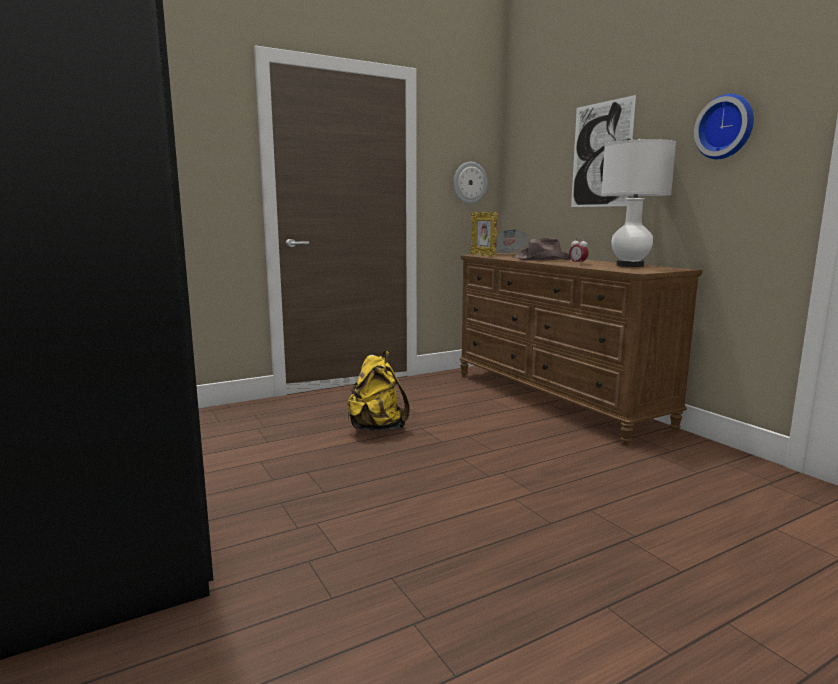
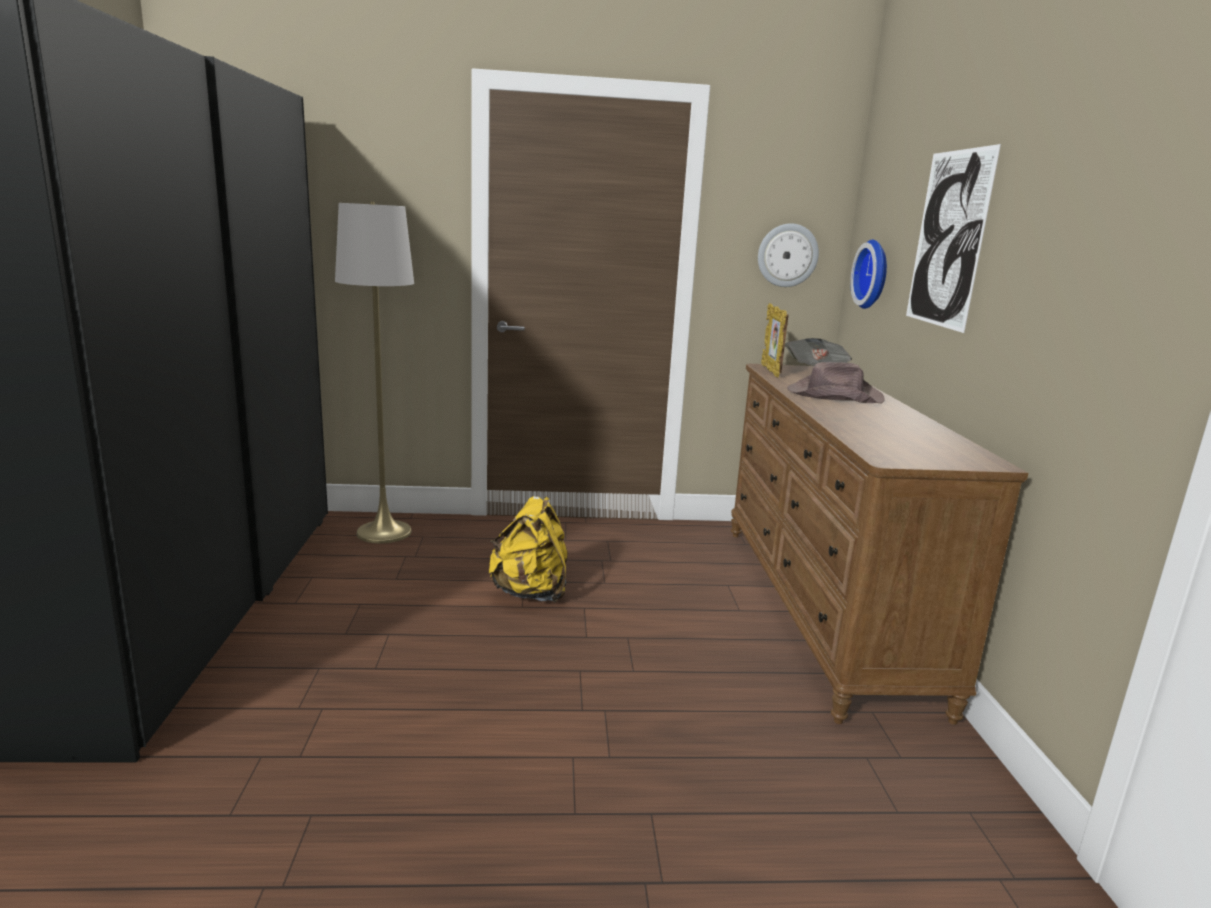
camera: 25 degrees right, 5 degrees up
alarm clock [569,238,589,265] -> none
white table lamp [601,138,676,267] -> none
wall clock [694,94,754,159] -> wall clock moved to [850,239,887,309]
none -> white floor lamp [335,202,414,543]

